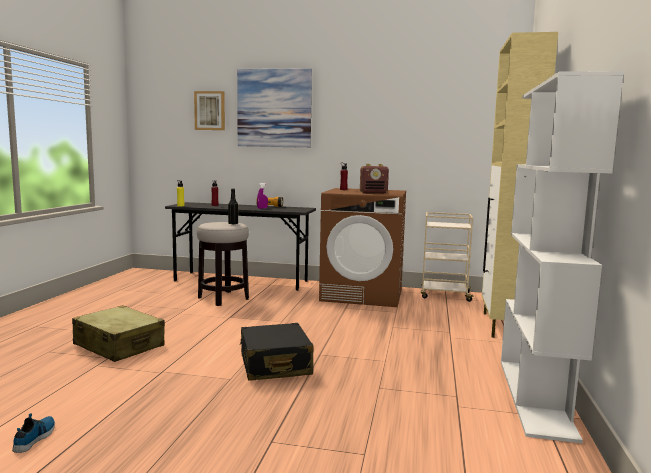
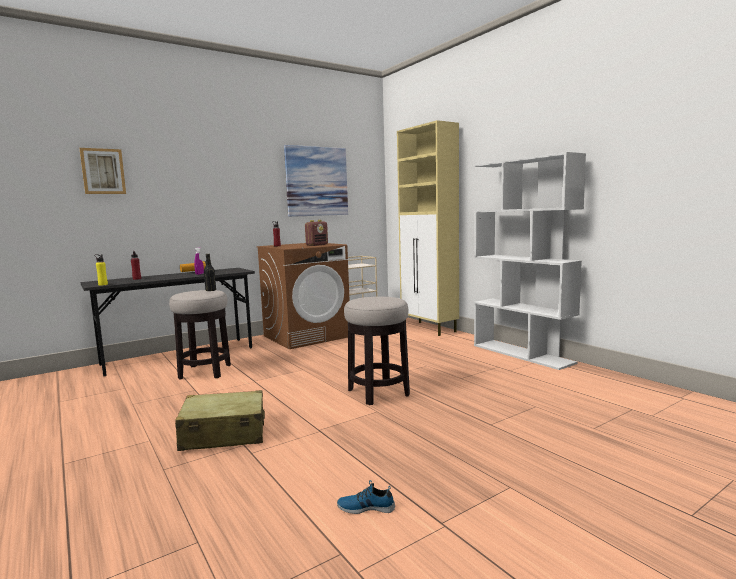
camera: 45 degrees left, 0 degrees up
shoe [12,413,55,453] -> shoe turned 45 degrees counterclockwise [337,480,395,514]
picture [237,68,312,148] -> picture moved to [284,145,348,217]
black suitcase [240,323,313,381] -> stool [344,297,410,405]

